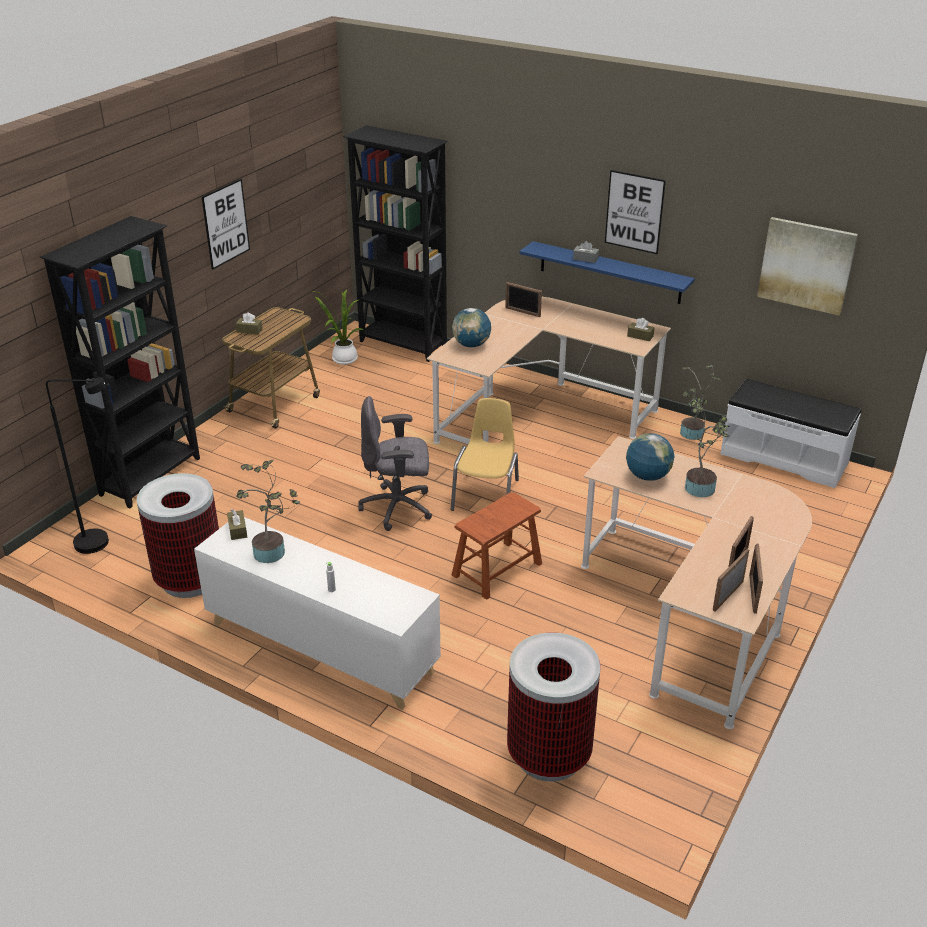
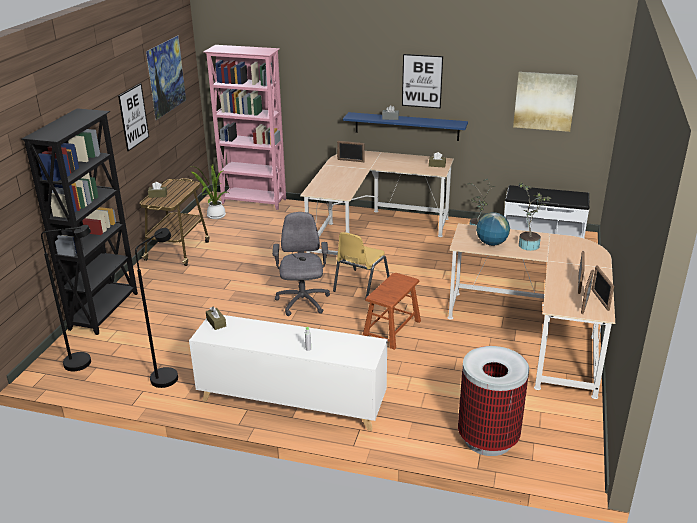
camera: 15 degrees left, 5 degrees down
trash can [137,473,219,598] -> black floor lamp [135,228,178,388]
potted plant [236,460,300,563] -> none
black bookcase [343,125,448,362] -> pink bookcase [203,45,286,210]
grey office chair [358,396,432,531] -> grey office chair turned 105 degrees clockwise [272,212,330,316]
yellow chair [451,398,519,511] -> yellow chair turned 150 degrees counterclockwise [333,232,390,299]
globe [452,308,491,347] -> none
none -> picture [146,35,186,120]

